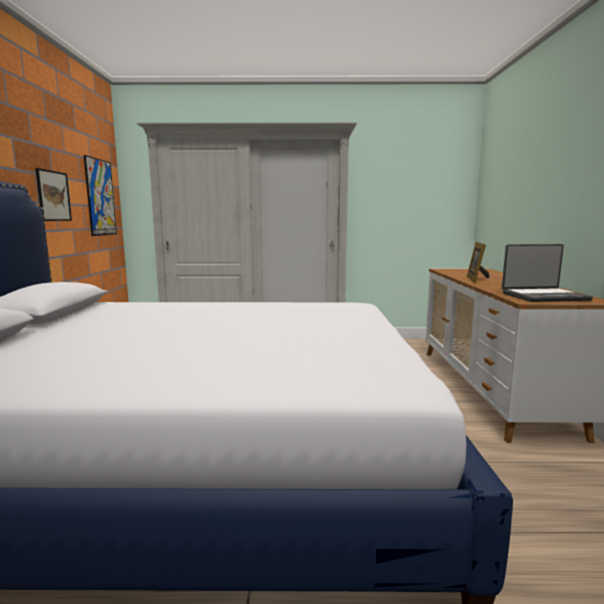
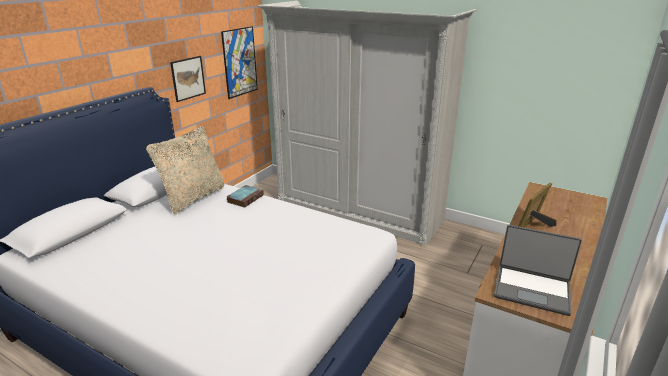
camera: 30 degrees right, 15 degrees up
none -> beige pillow [146,126,224,214]
none -> book [226,185,264,208]

